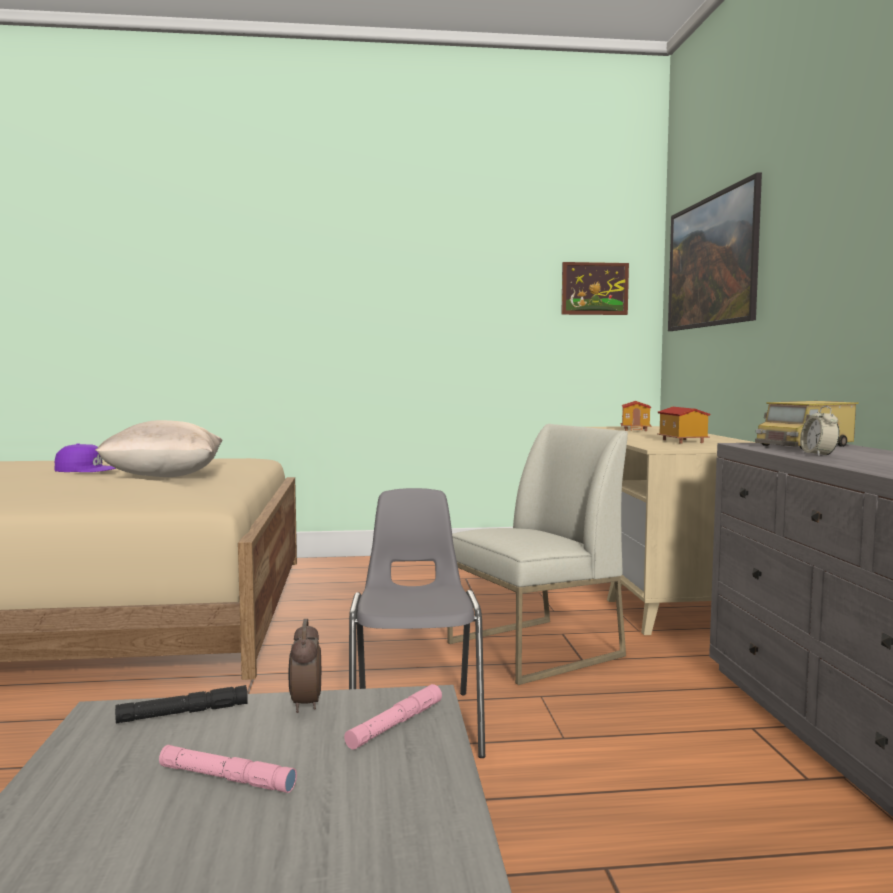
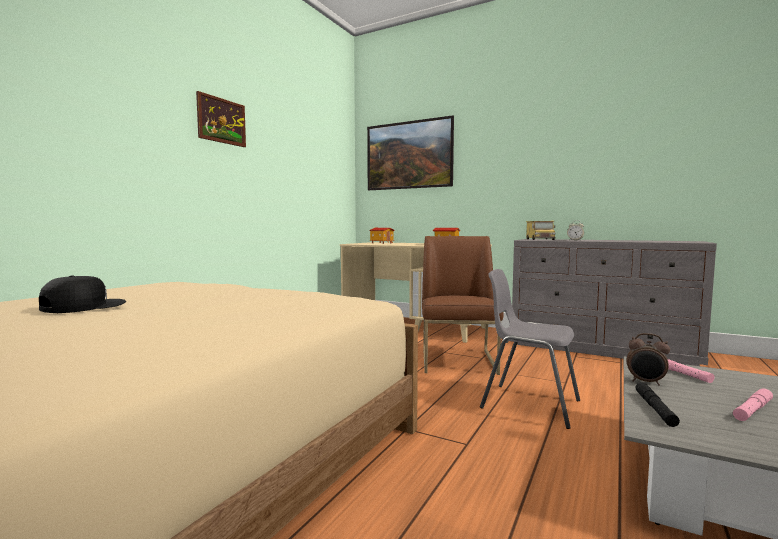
camera: 55 degrees left, 0 degrees up
purple cap [55,444,116,472] -> black cap [39,275,126,313]
beige pillow [95,420,223,477] -> none
white chair [447,424,628,685] -> brown chair [422,236,504,375]
picture [561,262,629,315] -> picture moved to [196,91,246,147]

